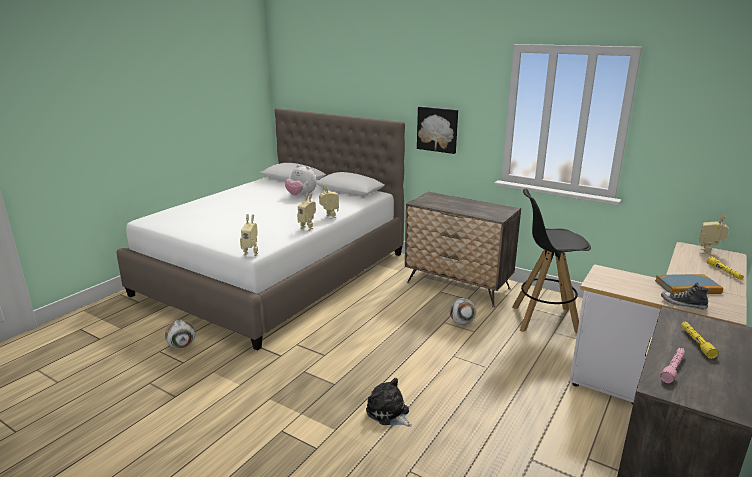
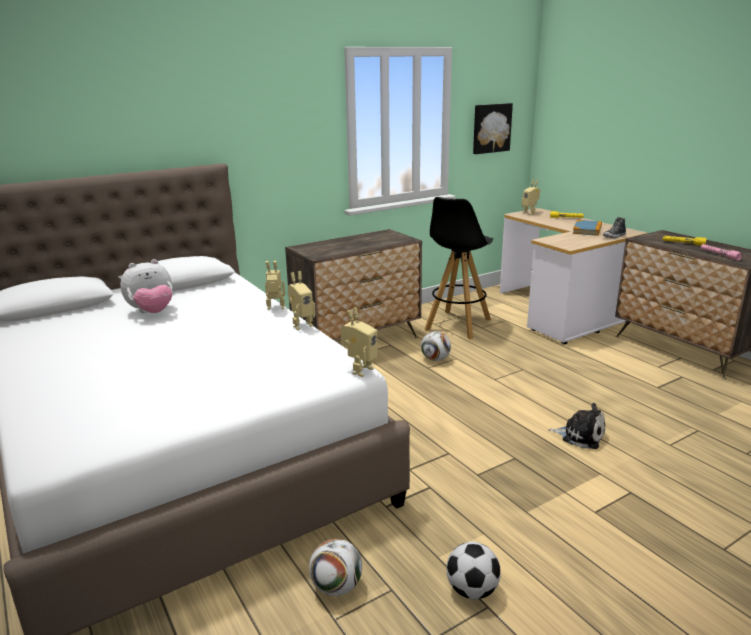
camera: 65 degrees left, 0 degrees up
plush toy [366,378,412,427] -> plush toy turned 135 degrees counterclockwise [548,403,605,449]
picture [417,107,458,154] -> picture moved to [473,103,513,154]
none -> football [447,542,501,600]

